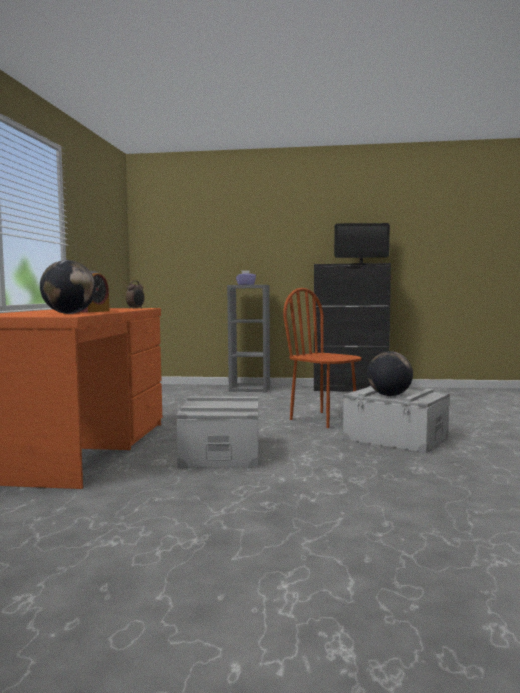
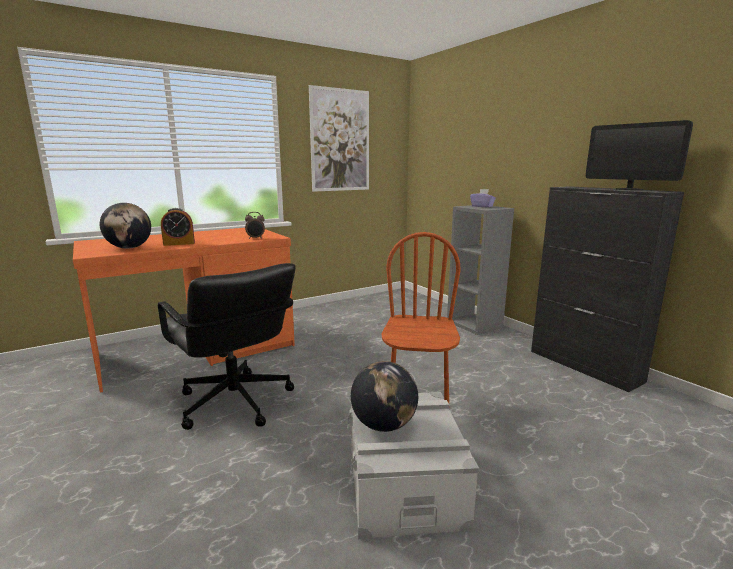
camera: 50 degrees right, 10 degrees up
grey storage box [176,396,259,468] -> black office chair [158,263,296,430]
none -> picture [309,85,369,192]

